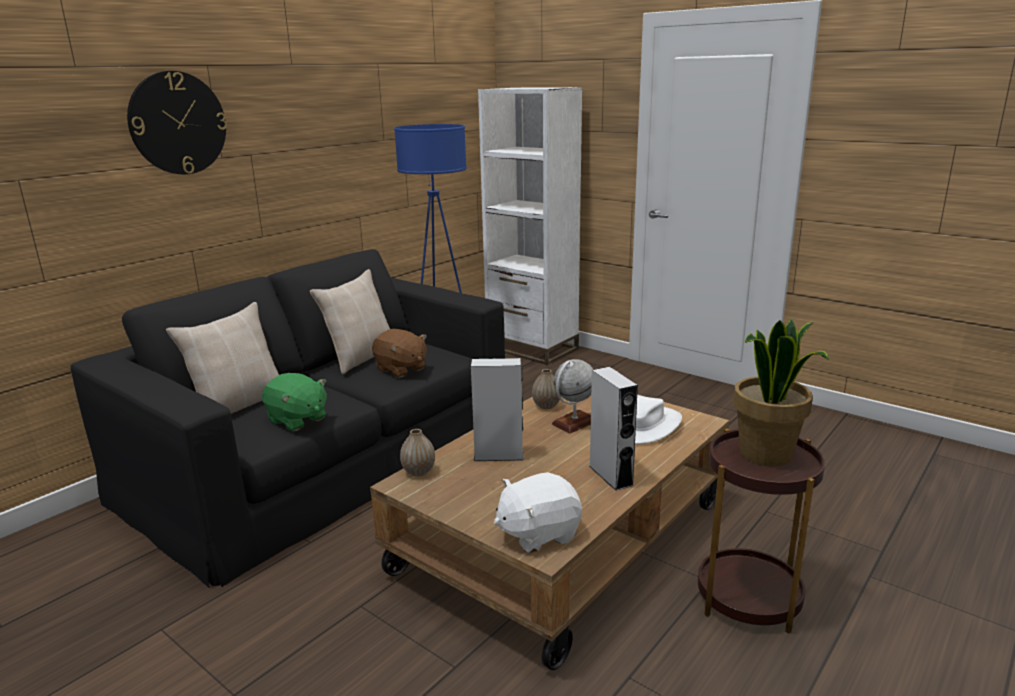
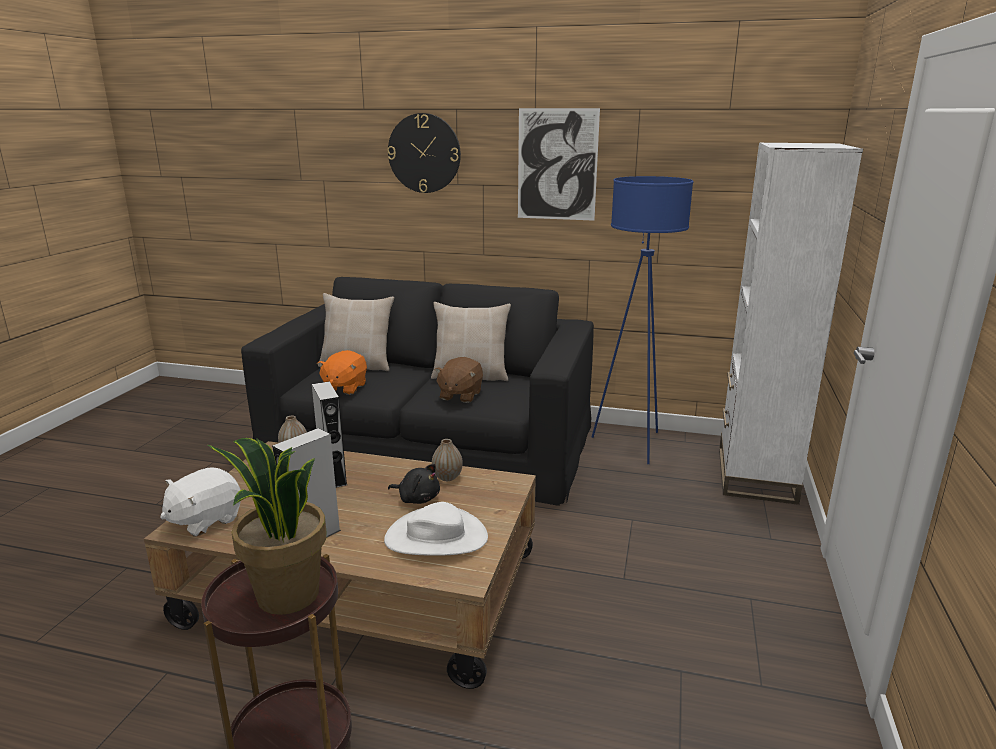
camera: 65 degrees right, 0 degrees up
green plush toy [262,373,327,431] -> orange plush toy [317,350,367,395]
white plush toy [494,472,582,553] -> white plush toy turned 90 degrees counterclockwise [160,467,241,537]
globe [552,359,593,433] -> black plush toy [388,464,440,504]
none -> picture [518,108,600,221]

